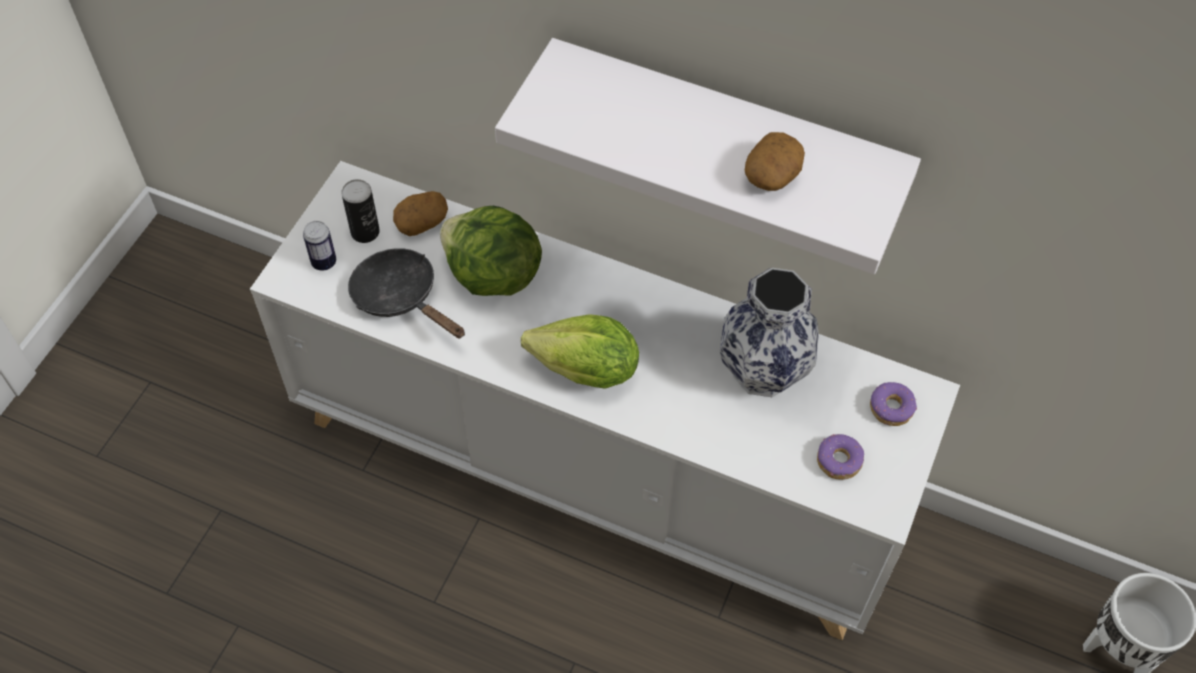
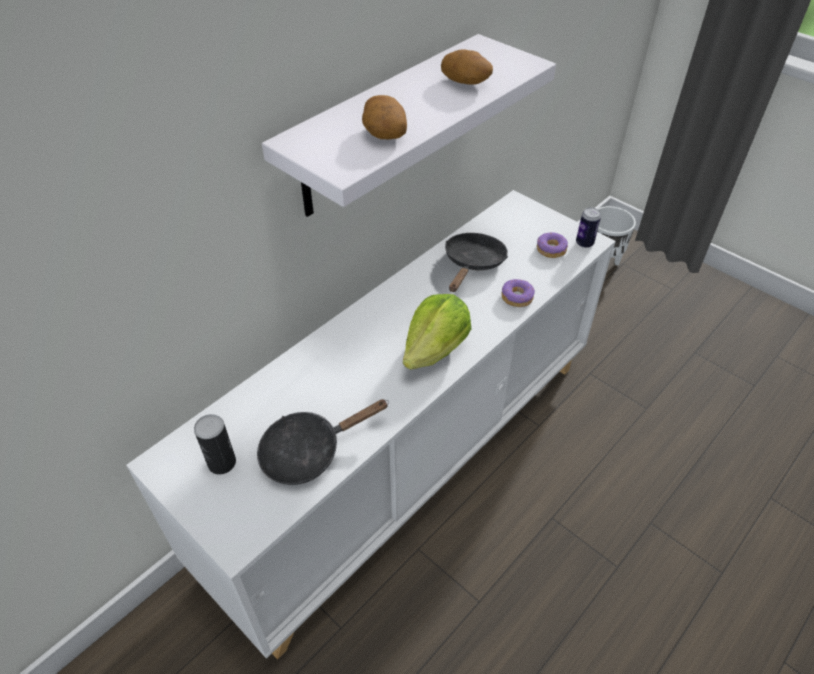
camera: 70 degrees left, 10 degrees down
can [303,221,336,271] -> can moved to [576,208,601,248]
potato [393,191,448,236] -> potato moved to [362,95,407,140]
lettuce [440,206,542,296] -> none
vase [720,268,819,397] -> black frying pan [445,233,508,292]
donut [870,382,917,426] -> donut moved to [501,279,535,307]

